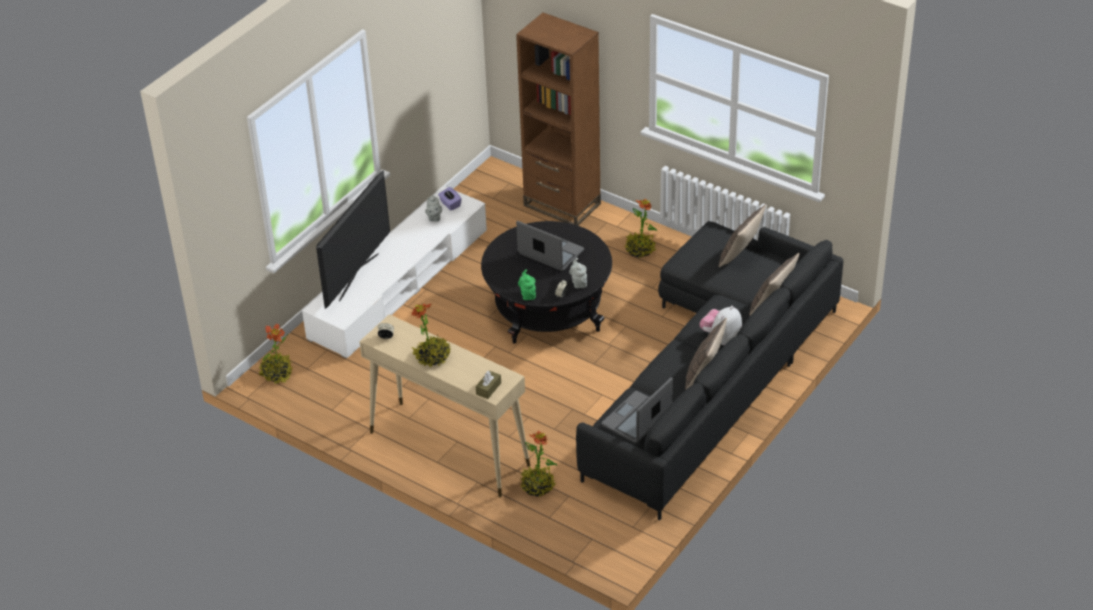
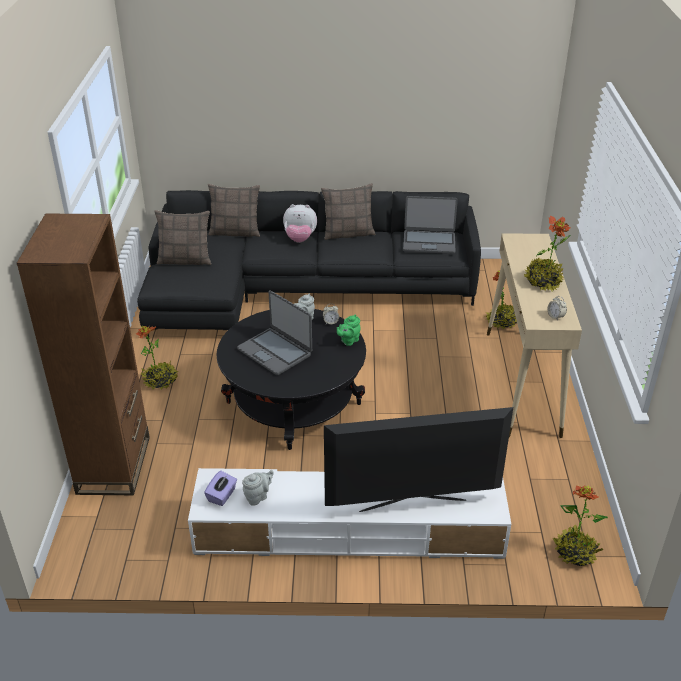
camera: 125 degrees left, 5 degrees down
brown tissue box [476,371,501,399] -> none
laptop [516,221,584,271] -> laptop turned 45 degrees counterclockwise [237,290,312,375]

